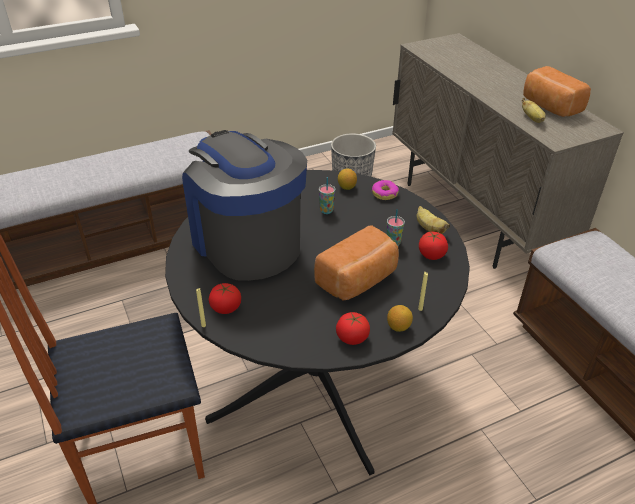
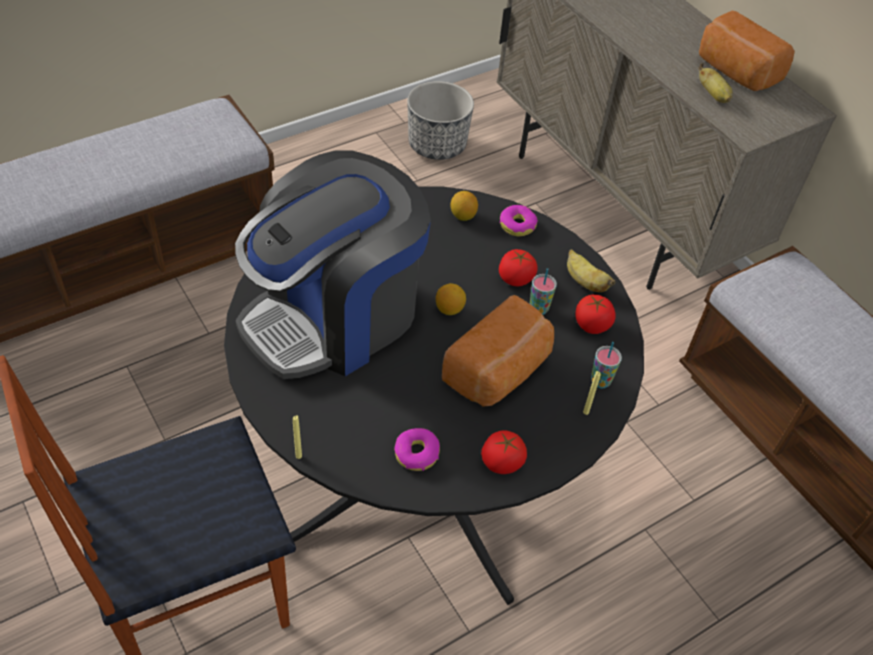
camera: 10 degrees left, 10 degrees up
coffee machine [182,130,307,281] -> coffee machine turned 90 degrees counterclockwise [235,150,431,379]
tomato [209,283,241,314] -> tomato moved to [499,249,538,286]
cup [319,177,335,214] -> cup moved to [591,342,622,388]
lemon [387,305,413,332] -> lemon moved to [436,283,466,315]
none -> donut [394,428,440,471]

